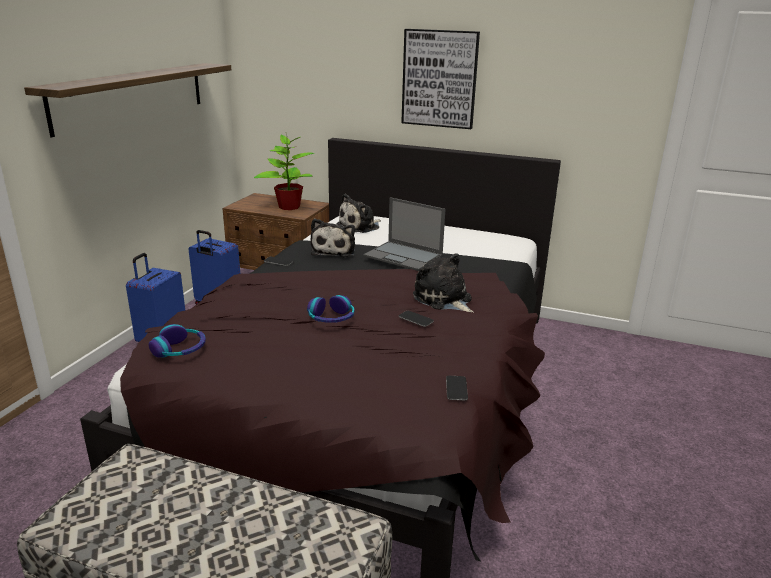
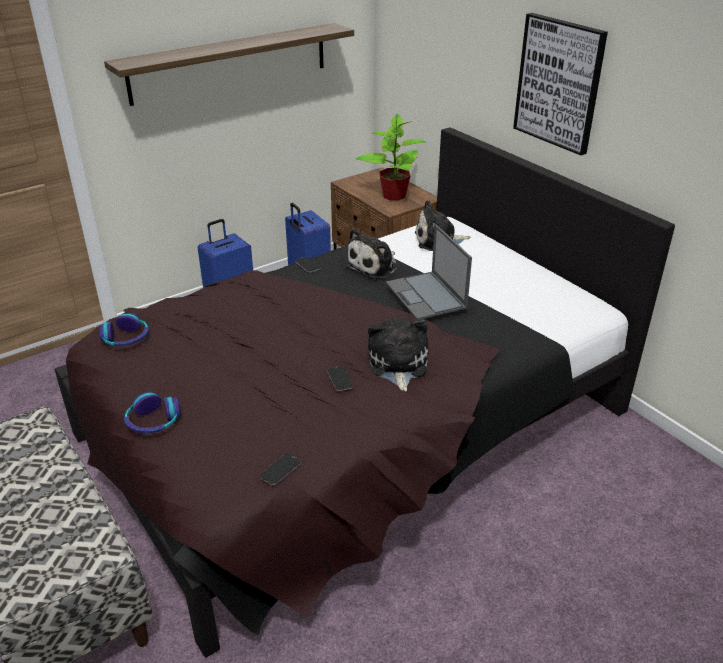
camera: 35 degrees right, 10 degrees up
headphones [307,295,354,323] -> headphones moved to [124,392,181,433]

